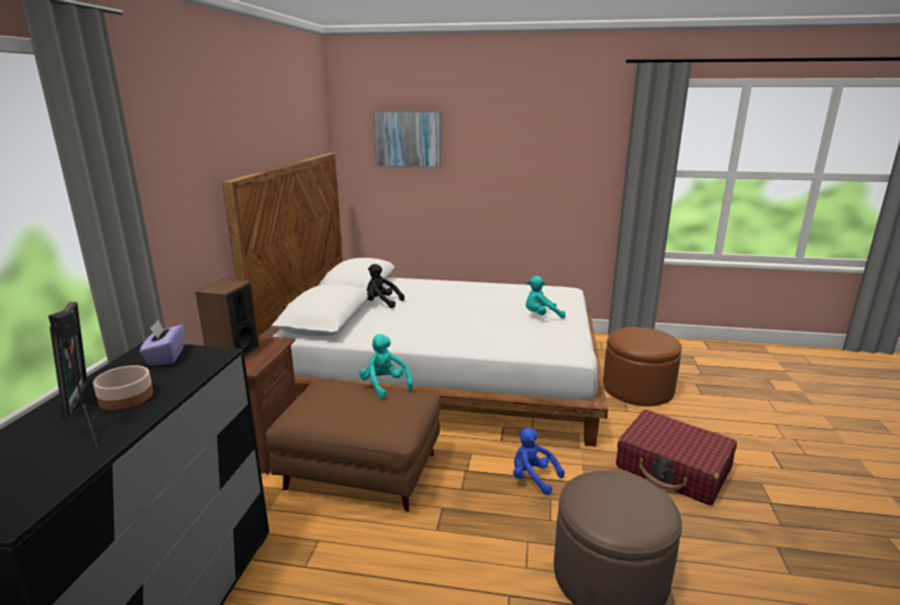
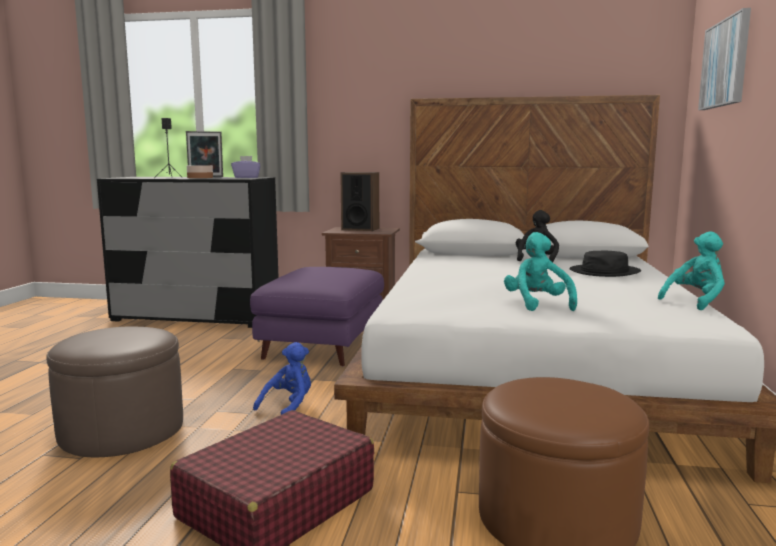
camera: 90 degrees right, 10 degrees down
brown ottoman [265,379,441,512] -> purple ottoman [250,267,384,366]
turquoise plush toy [359,334,413,398] -> turquoise plush toy moved to [658,231,725,310]
none -> black hat [569,251,641,277]

